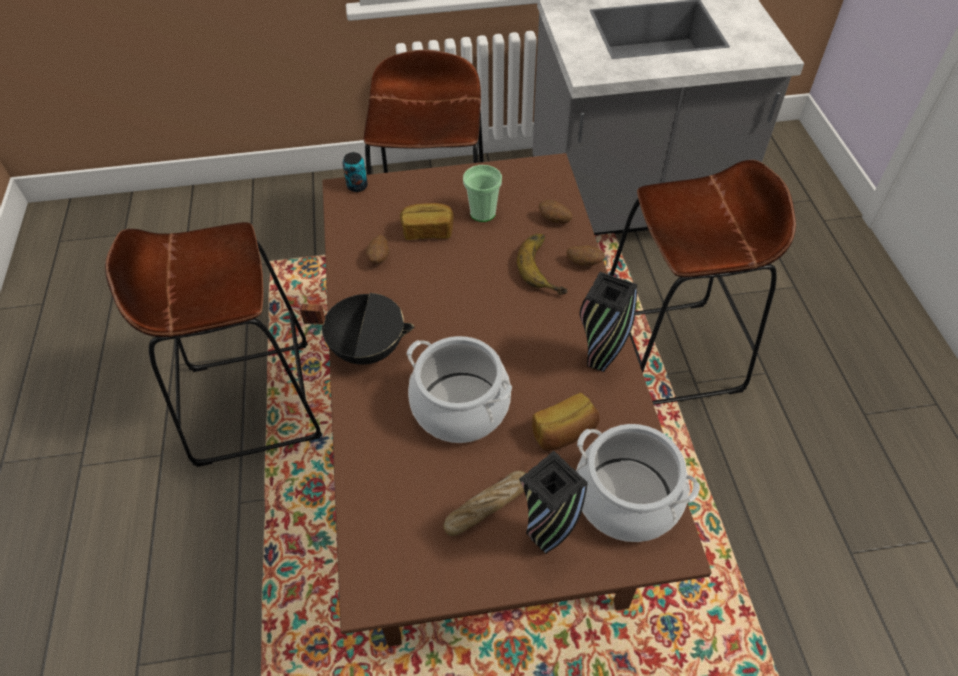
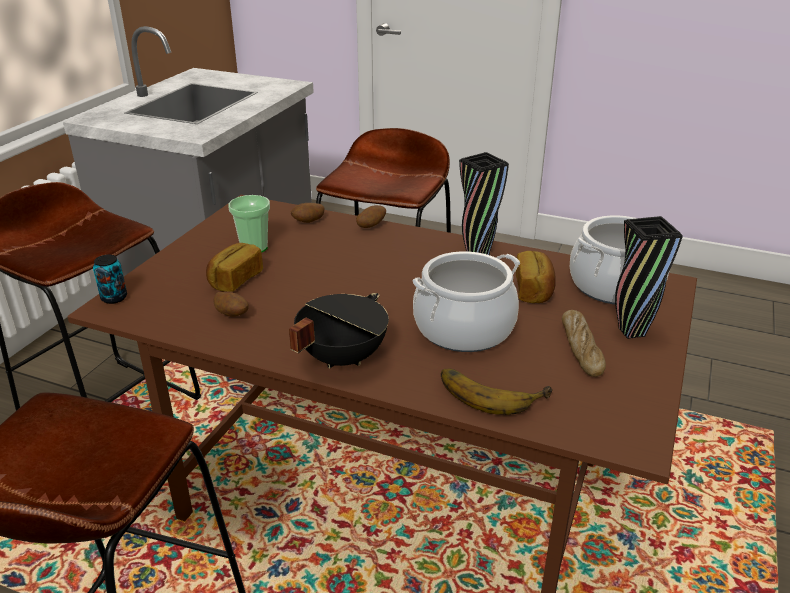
camera: 60 degrees left, 20 degrees down
banana [517,234,567,295] -> banana moved to [441,368,553,415]

